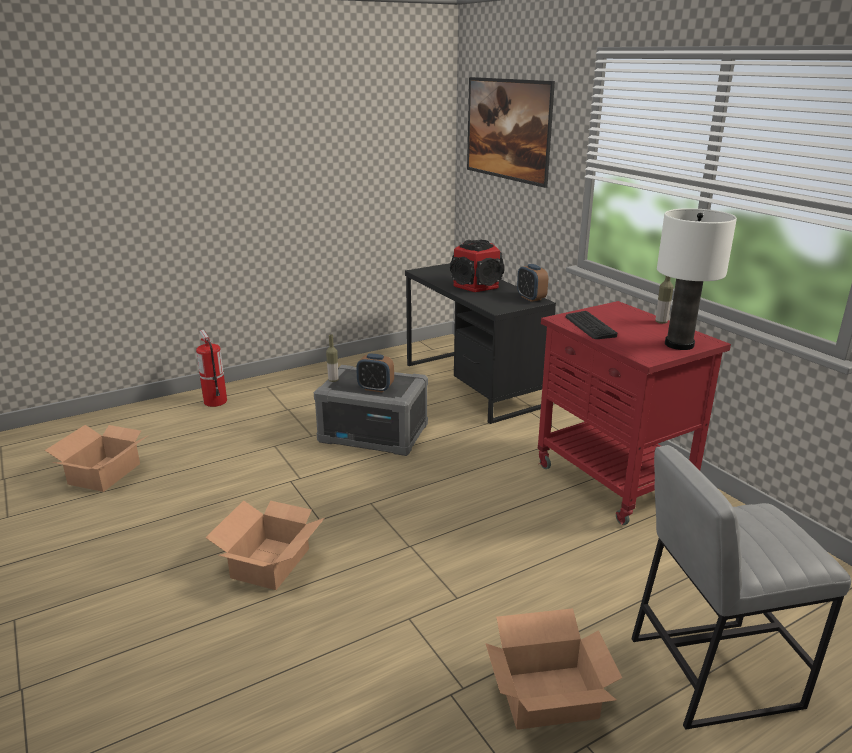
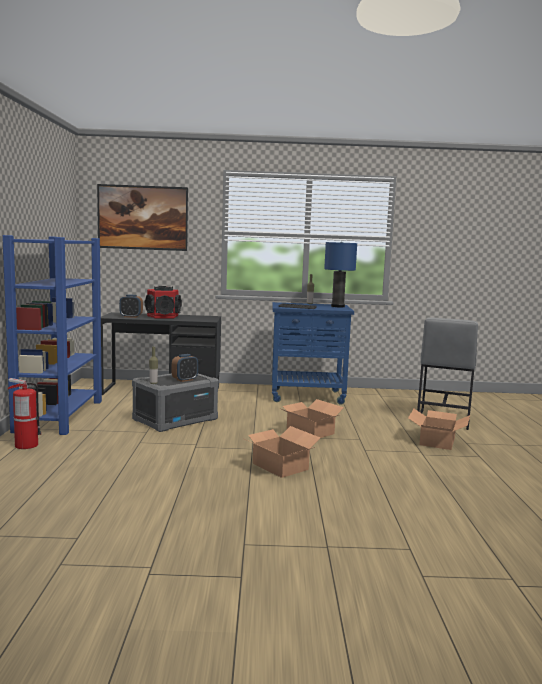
camera: 60 degrees left, 15 degrees down
cardboard box [45,425,149,492] -> cardboard box moved to [279,399,344,438]
alarm clock [517,264,548,302] -> alarm clock moved to [119,294,143,318]
red cart [538,301,731,525] -> blue cart [272,302,354,405]
white table lamp [657,208,737,350] -> blue table lamp [324,242,357,307]
none -> blue bookcase [2,235,102,435]

